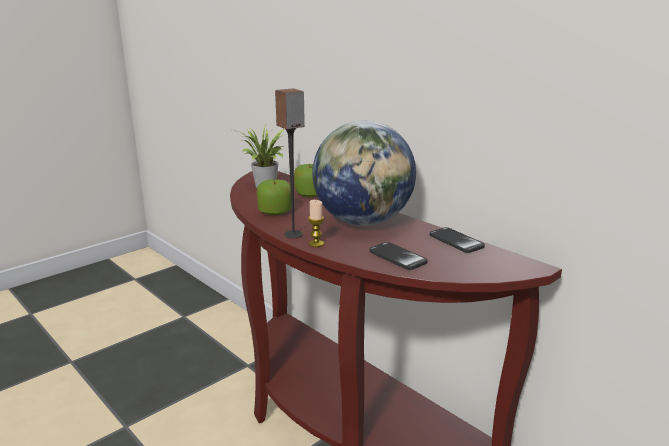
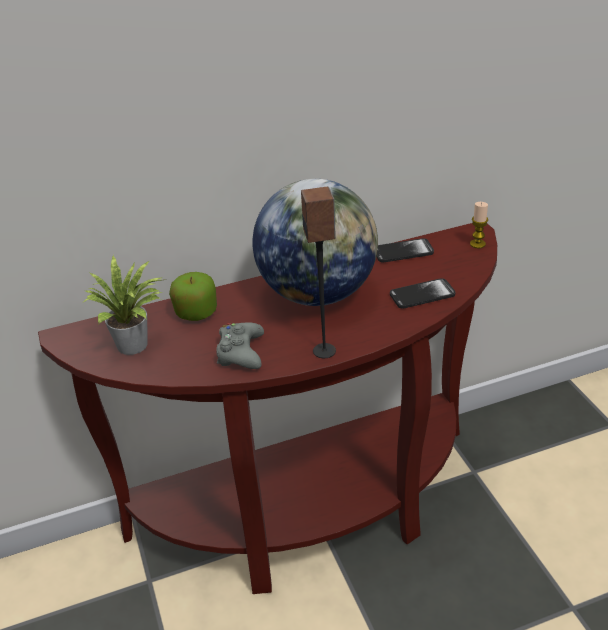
camera: 65 degrees left, 15 degrees up
apple [257,179,291,215] -> grey game controller [216,322,264,369]
candle [308,200,324,247] -> candle moved to [470,202,488,249]

